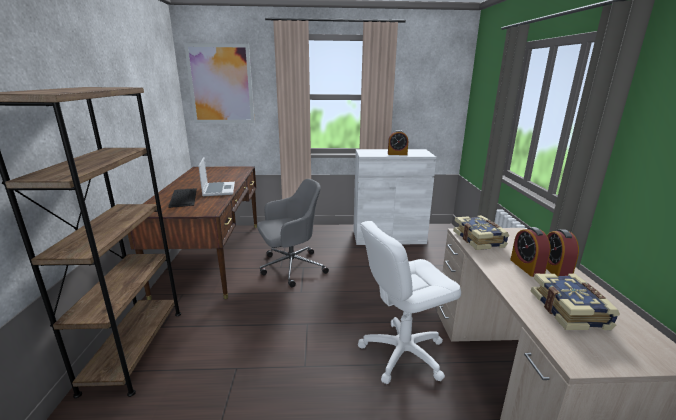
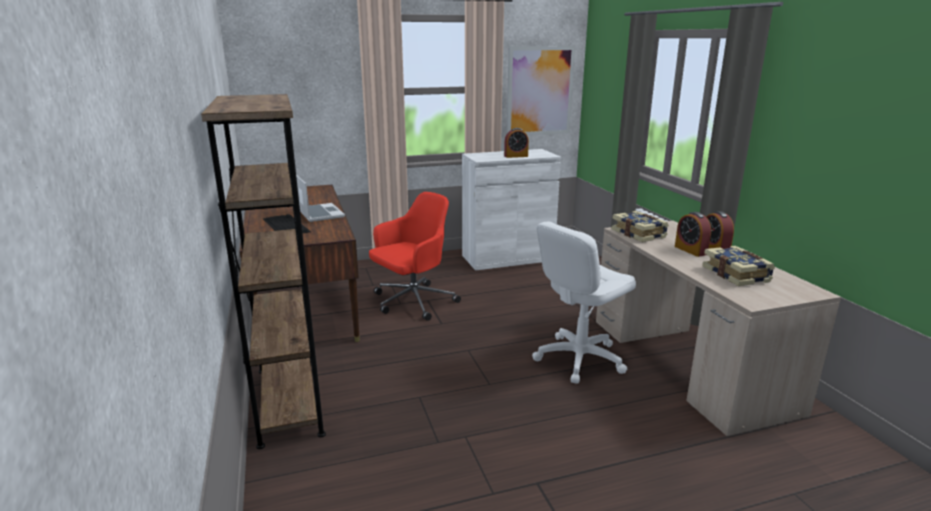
camera: 15 degrees left, 0 degrees up
picture [184,43,255,123] -> picture moved to [506,46,575,136]
grey office chair [257,179,329,287] -> red office chair [369,192,461,321]

